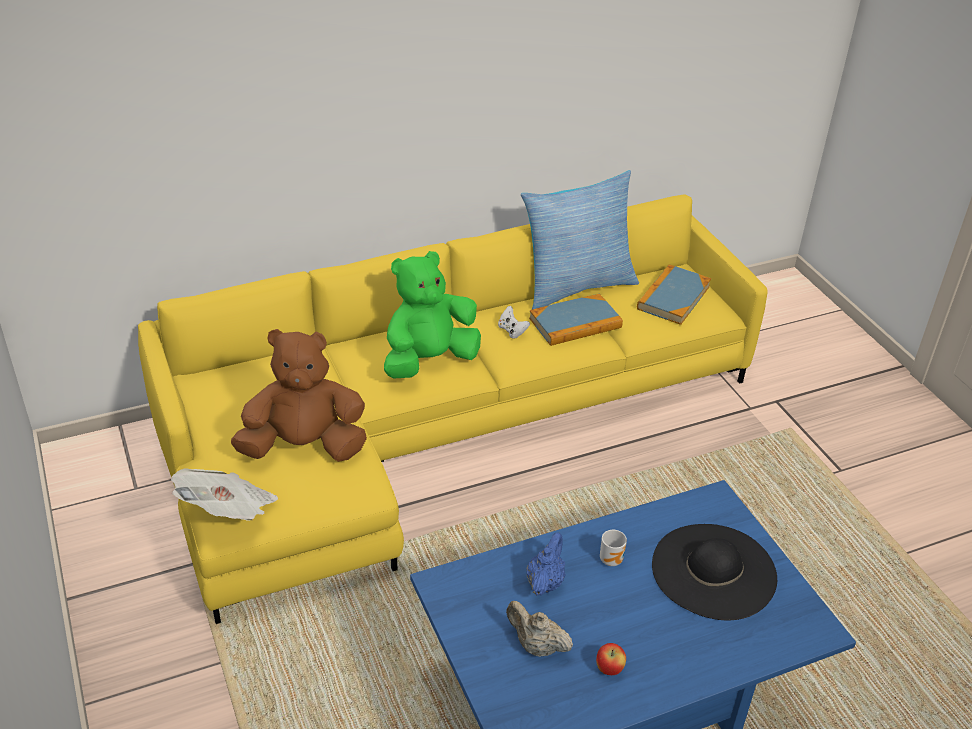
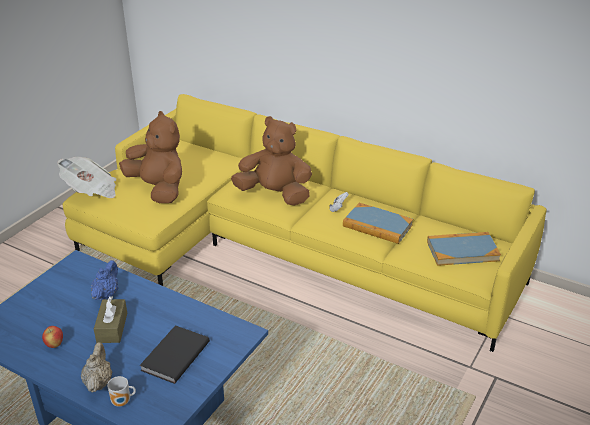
camera: 55 degrees right, 5 degrees down
green plush toy [384,251,481,379] -> brown plush toy [231,116,312,206]
beige teapot [506,601,573,657] -> beige teapot moved to [81,342,112,393]
pillow [521,170,639,309] -> none
blue teapot [526,532,566,596] -> blue teapot turned 60 degrees counterclockwise [91,260,119,301]
mug [600,530,627,566] -> mug moved to [107,376,136,407]
black hat [652,524,777,620] -> black book [140,325,210,384]
none -> brown tissue box [94,296,127,343]

